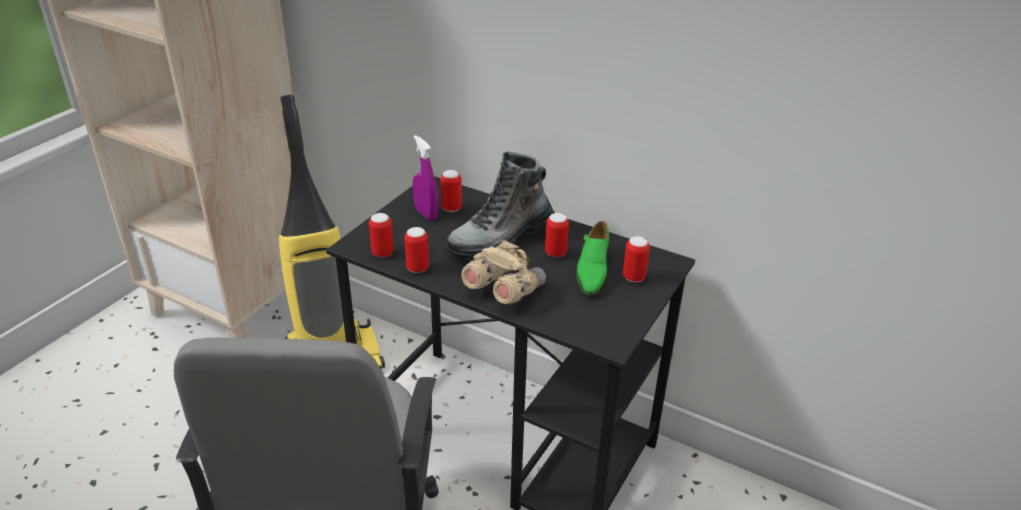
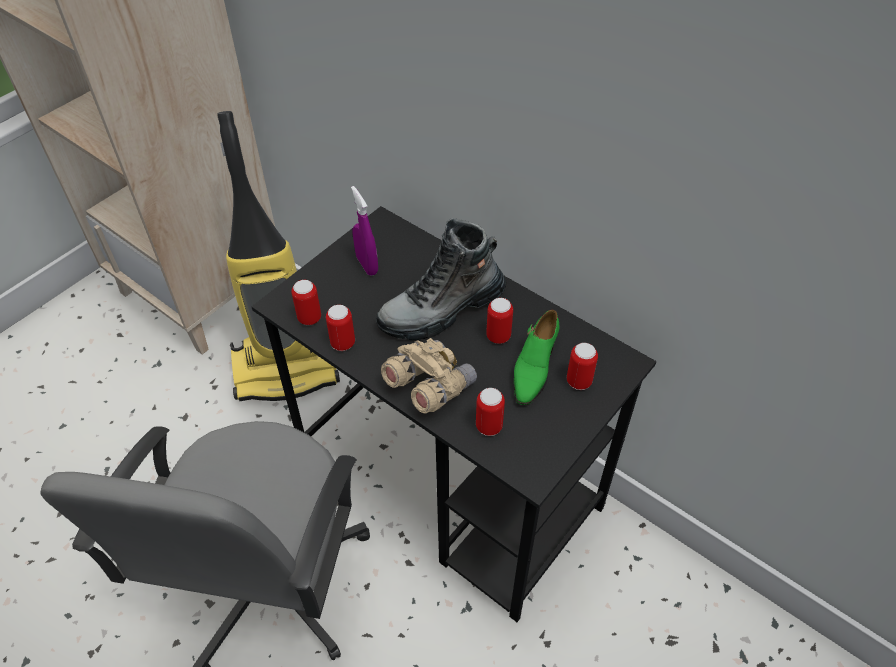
camera: 10 degrees right, 15 degrees up
can [441,170,462,212] -> can moved to [476,388,505,436]

